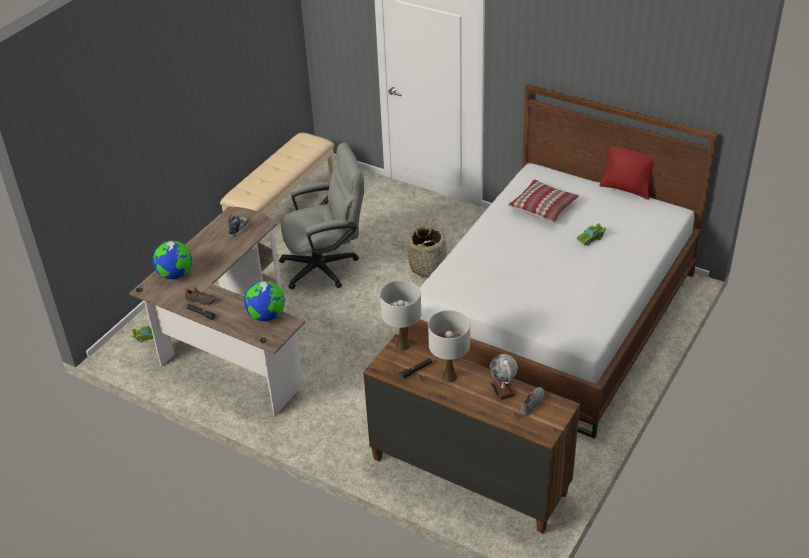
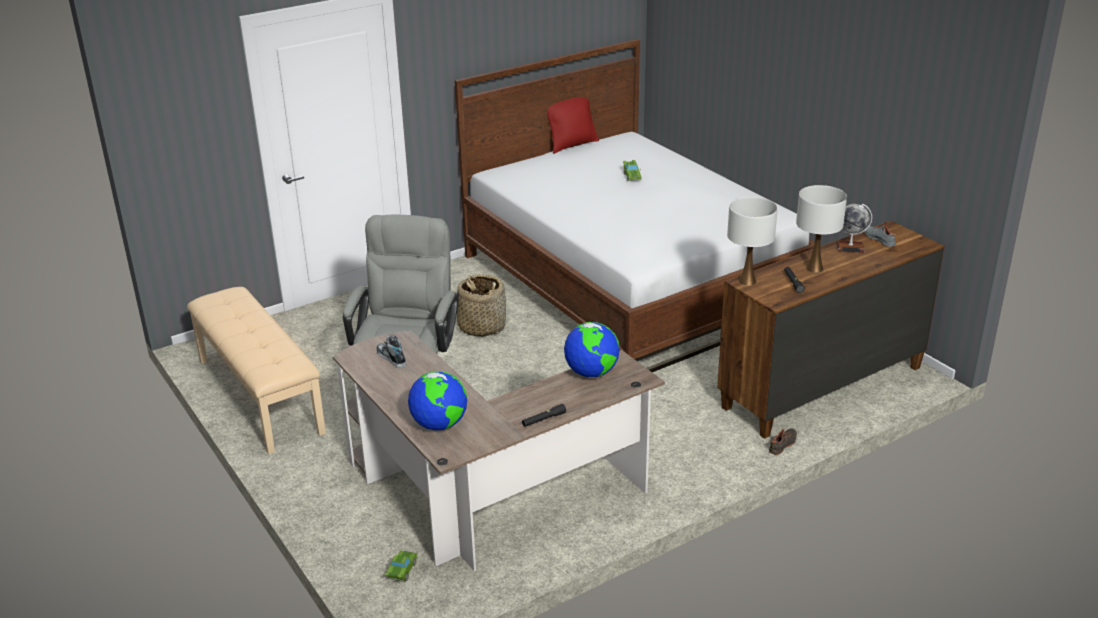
camera: 65 degrees left, 10 degrees down
black shoe [184,287,216,305] -> black shoe moved to [769,428,797,455]
pillow [508,179,579,222] -> none

